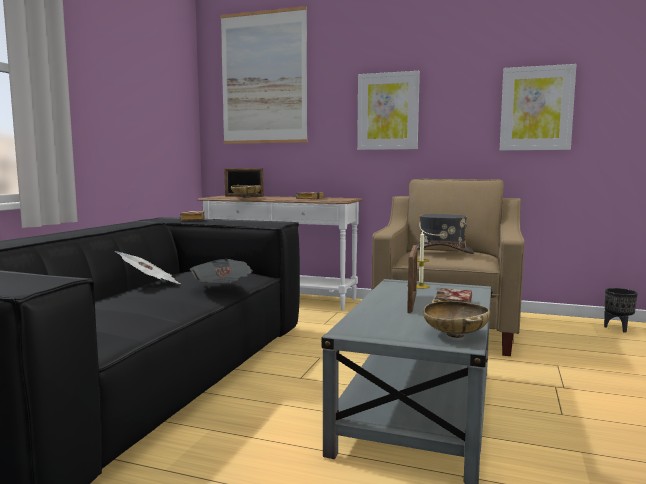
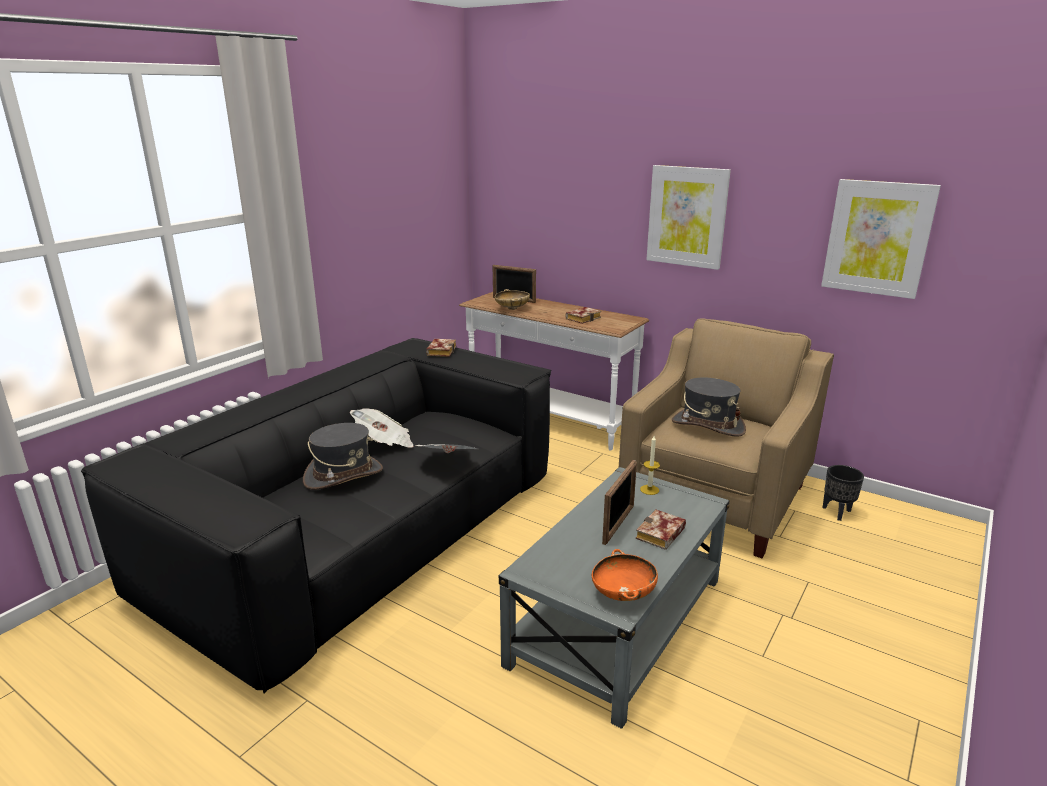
camera: 15 degrees right, 15 degrees up
picture [220,6,308,144] -> none
beige bowl [423,299,490,338] -> orange bowl [592,549,658,601]
black planter [604,288,638,333] -> black planter moved to [822,465,864,521]
none -> grey hat [303,423,383,490]

